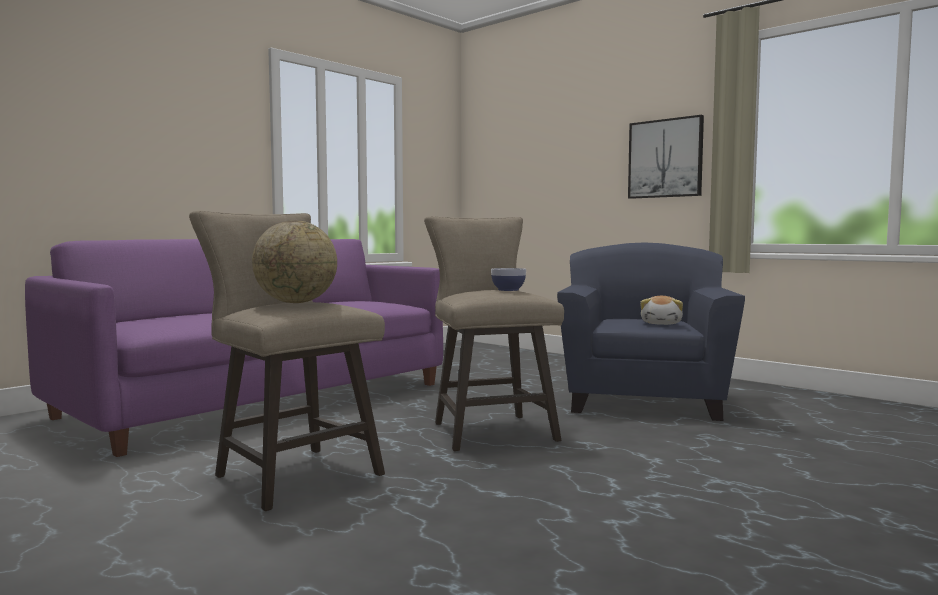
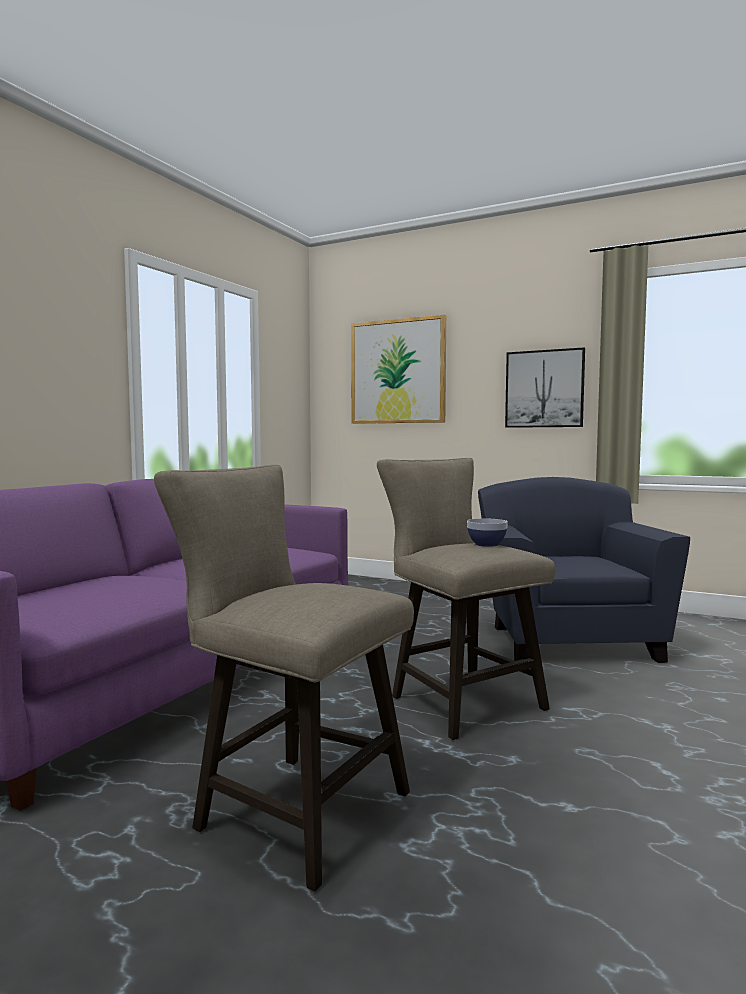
camera: 15 degrees left, 0 degrees up
globe [252,220,337,303] -> none
plush toy [640,296,683,325] -> none
none -> picture [351,315,446,424]

